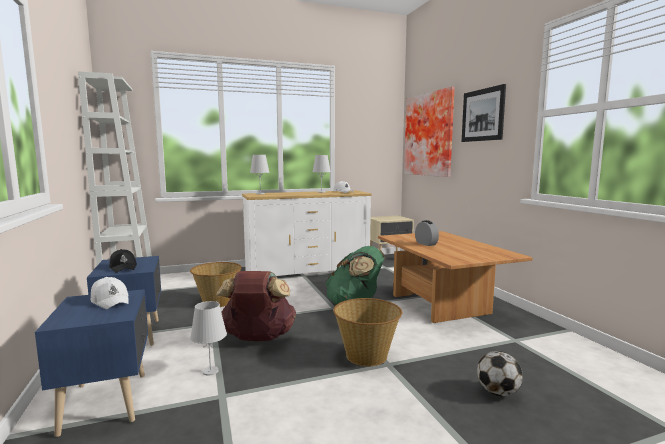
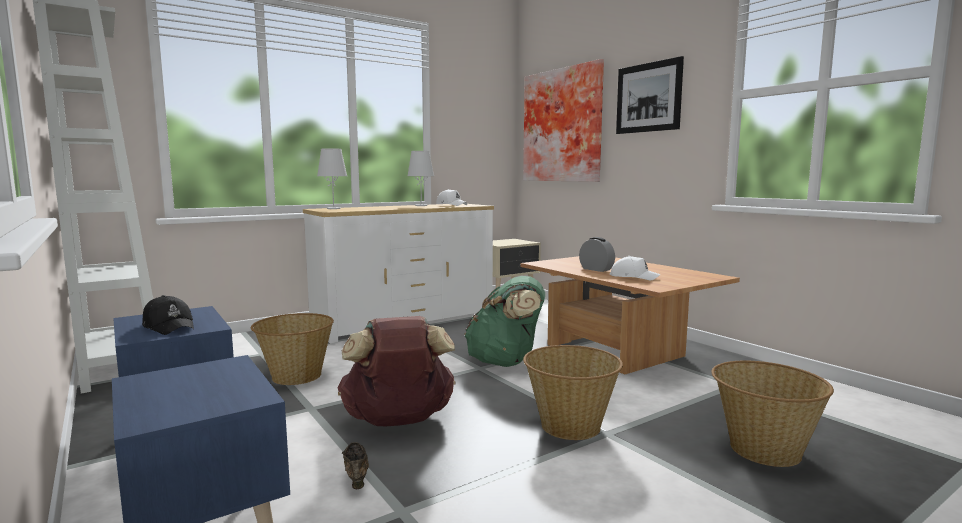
camera: 15 degrees left, 0 degrees up
white cap [91,277,129,309] -> white cap moved to [610,256,661,281]
white table lamp [190,301,227,376] -> brown shoe [342,442,369,489]
football [477,351,523,396] -> basket [711,361,834,467]

